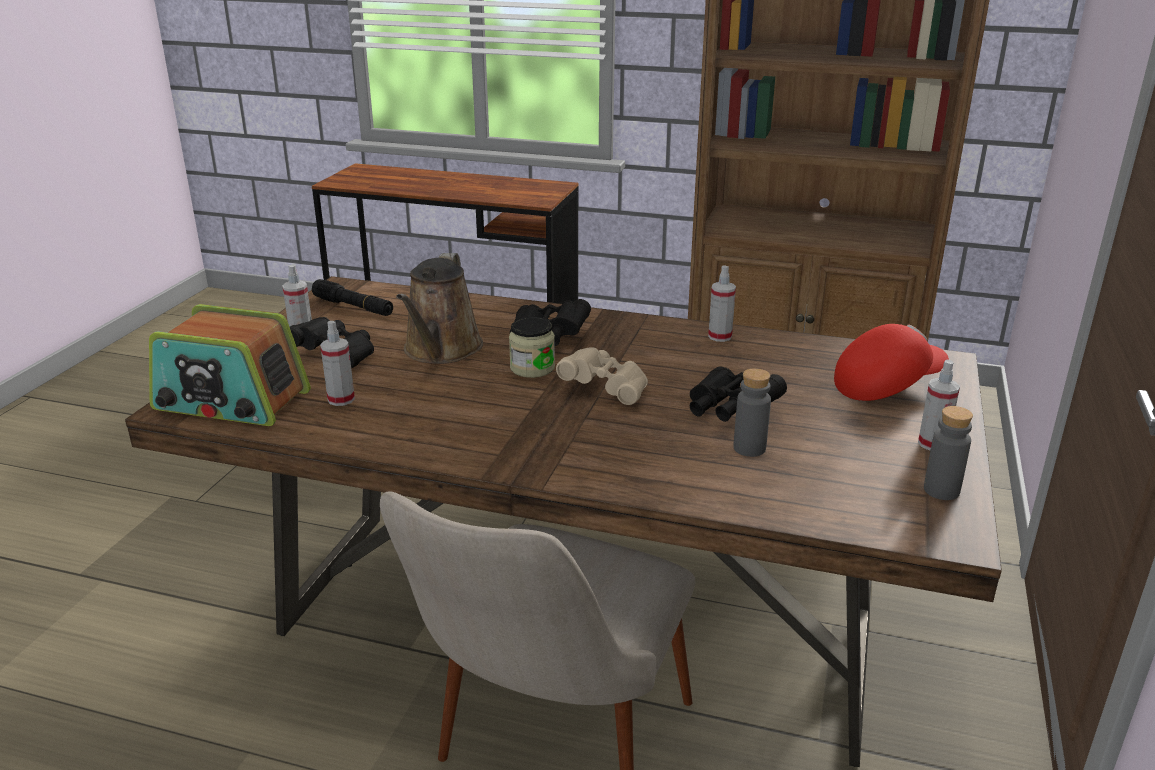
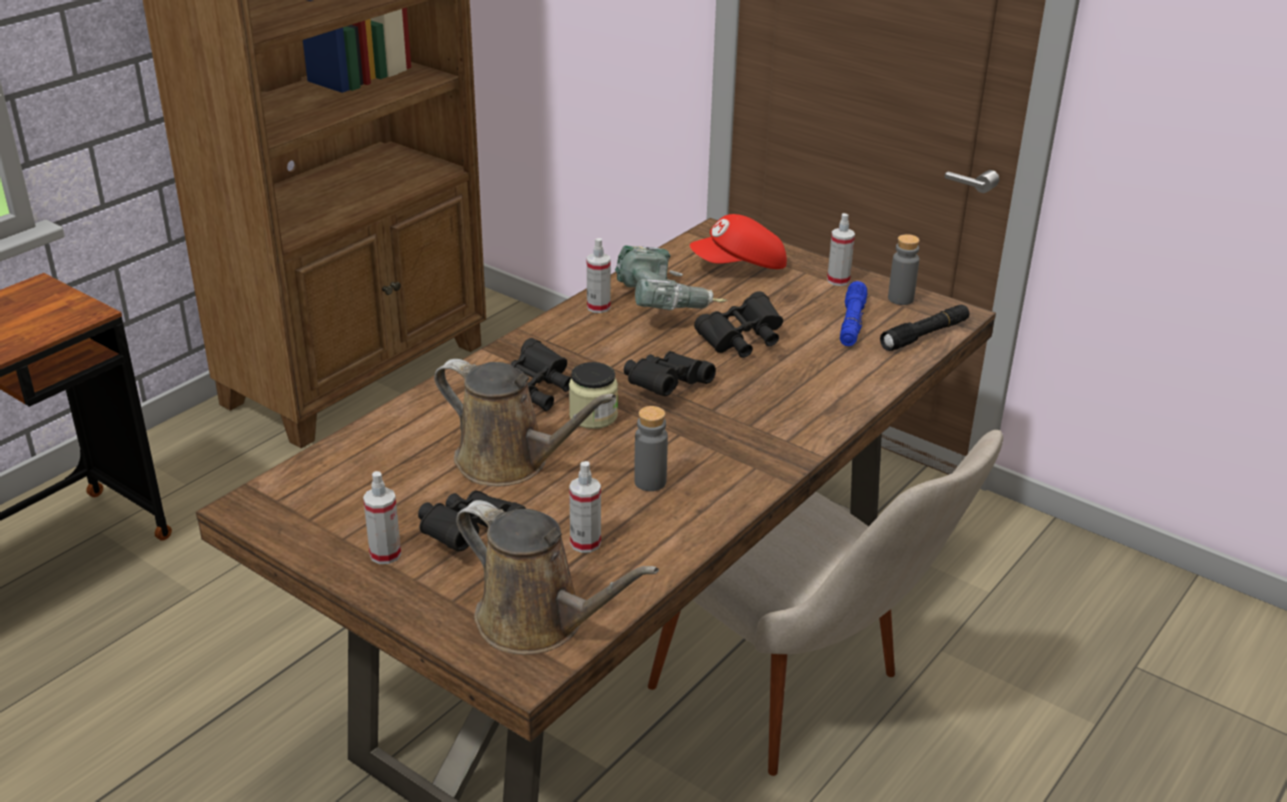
camera: 70 degrees left, 5 degrees up
radio [149,304,311,426] -> brown watering can [456,500,659,655]
black flashlight [312,279,393,316] -> black flashlight moved to [880,305,969,351]
beige binoculars [556,347,648,405] -> black binoculars [624,351,716,396]
grey bottle [733,368,771,457] -> grey bottle moved to [634,406,668,491]
red cap [834,324,949,401] -> red cap turned 105 degrees counterclockwise [690,214,787,269]
none -> power drill [615,246,728,310]
none -> blue flashlight [840,281,868,346]

